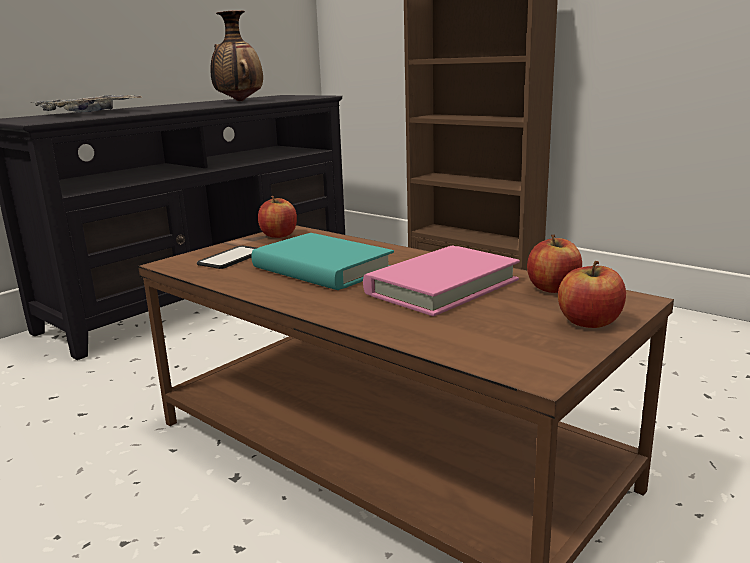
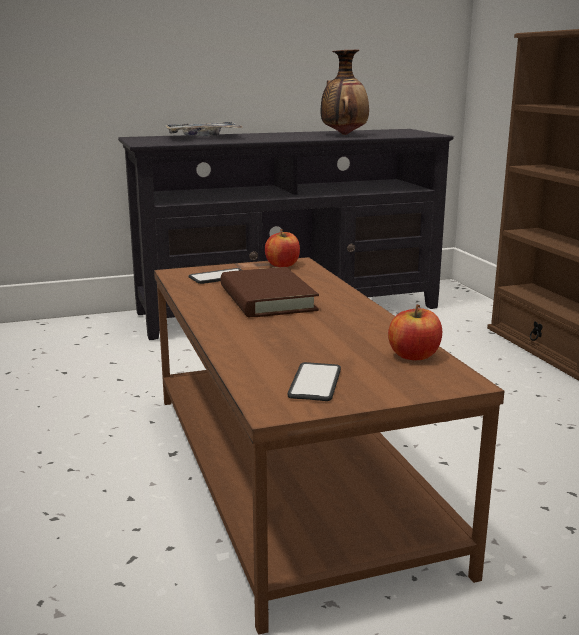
camera: 30 degrees right, 0 degrees up
turquoise book [251,233,394,290] -> brown book [221,267,319,318]
pink book [363,245,520,316] -> none
apple [558,261,626,328] -> none
none -> phone [287,362,341,401]

